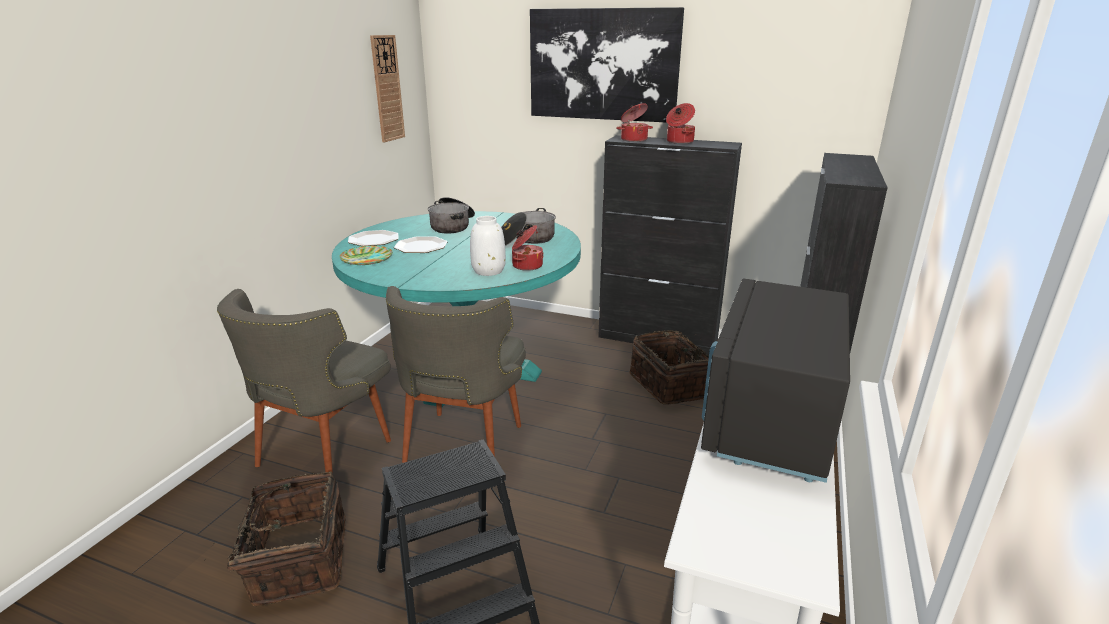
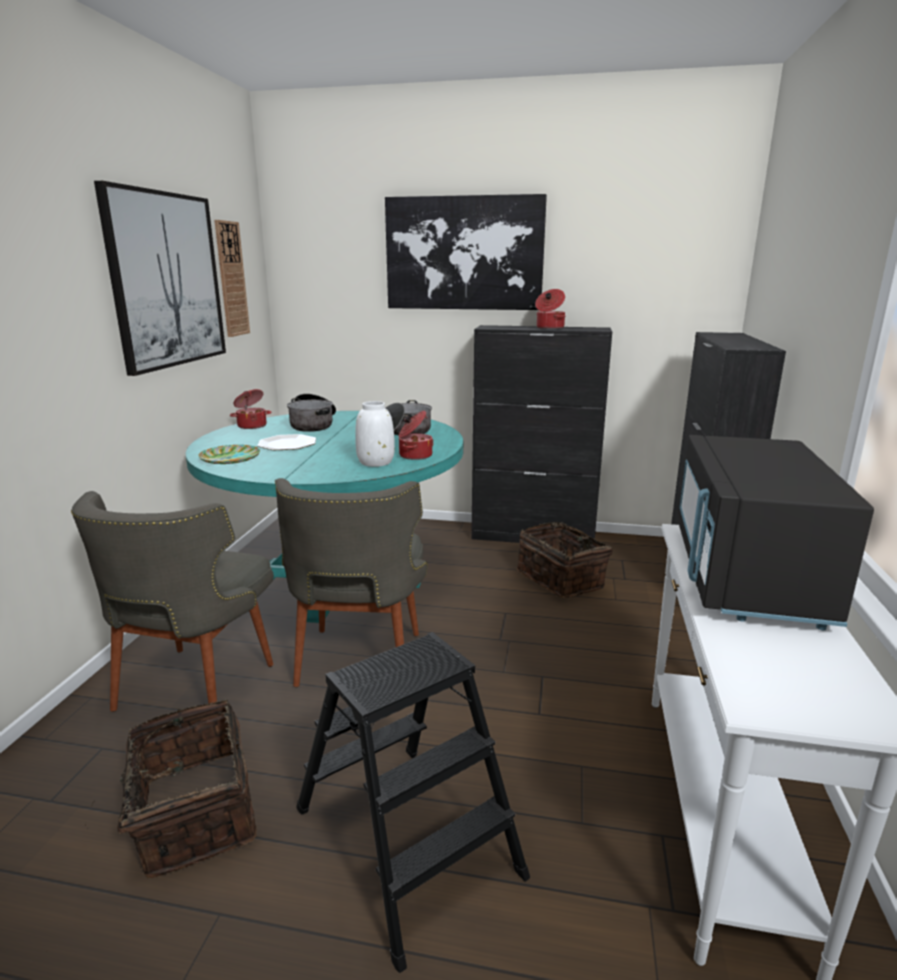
camera: 10 degrees left, 5 degrees down
plate [348,230,399,246] -> none
cooking pot [616,103,653,142] -> cooking pot moved to [230,389,272,429]
none -> picture [94,181,226,376]

